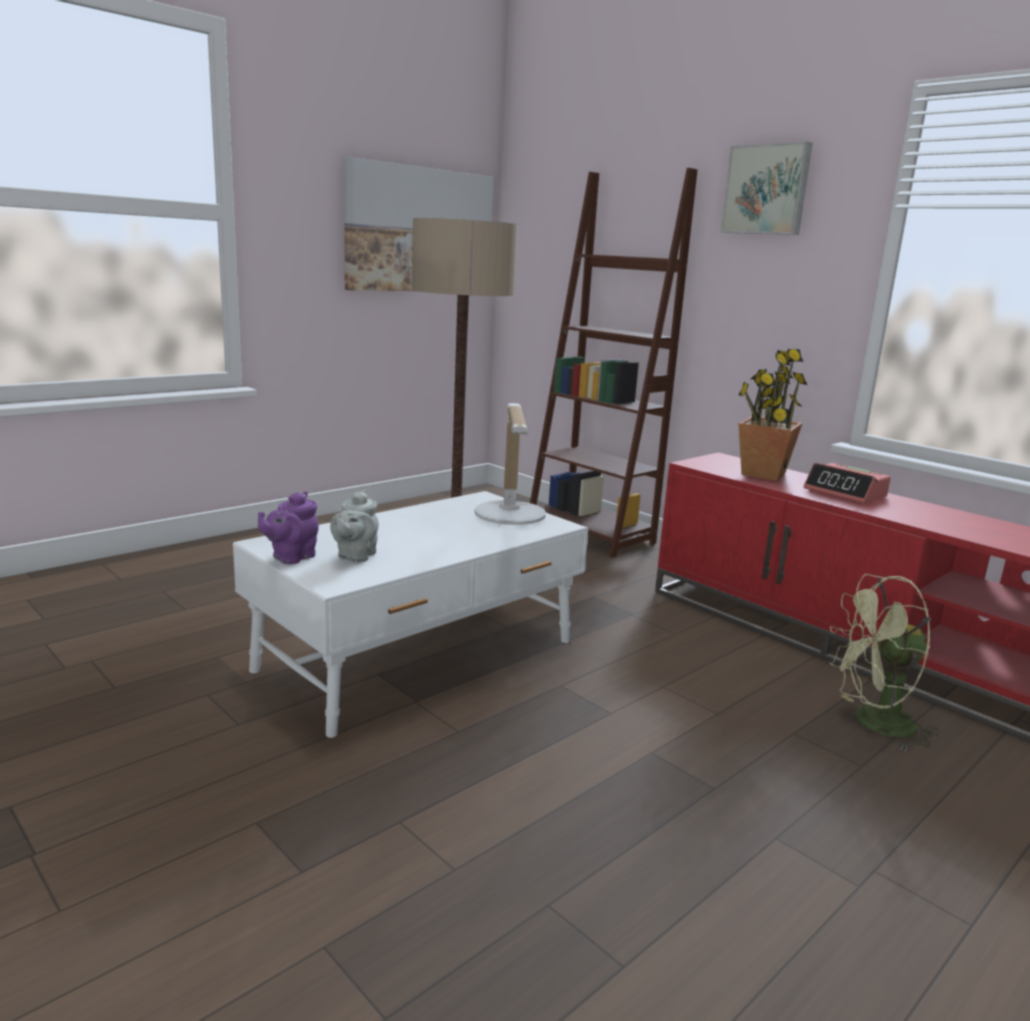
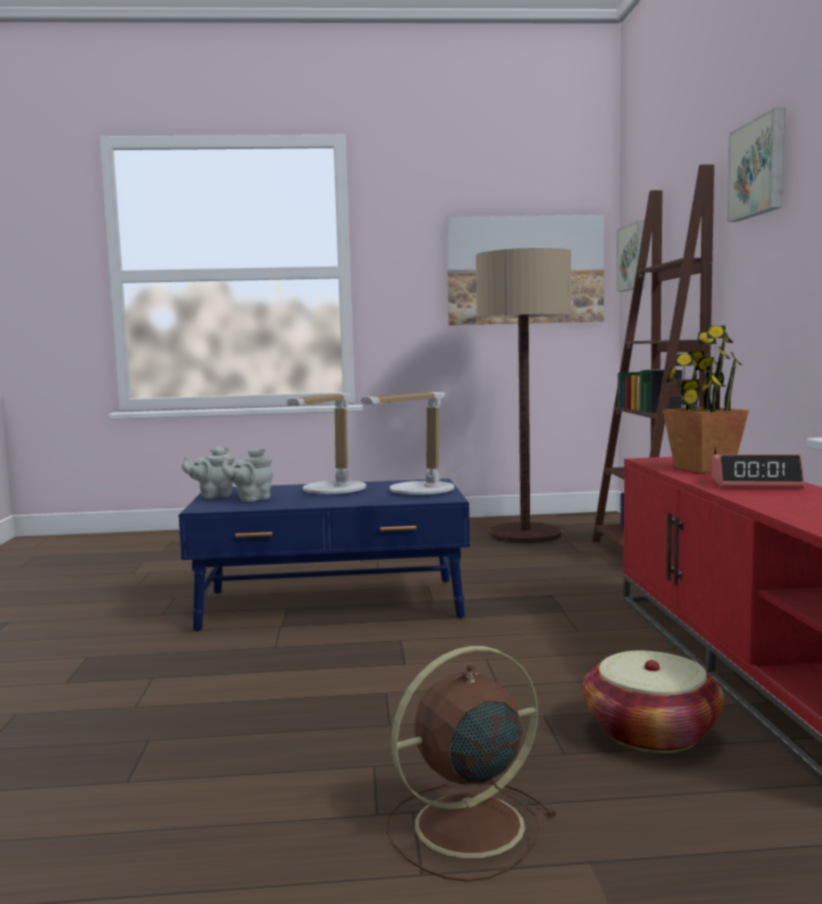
camera: 40 degrees right, 10 degrees down
white coffee table [233,491,588,738] -> blue coffee table [178,479,470,632]
purple teapot [258,491,319,564] -> grey teapot [182,447,235,499]
alarm clock [804,463,891,504] -> alarm clock turned 75 degrees counterclockwise [712,454,805,488]
green fan [829,574,940,751] -> basket [583,651,724,753]
none -> table lamp [286,393,366,494]
none -> brown fan [386,646,557,882]
none -> picture [616,221,646,292]

